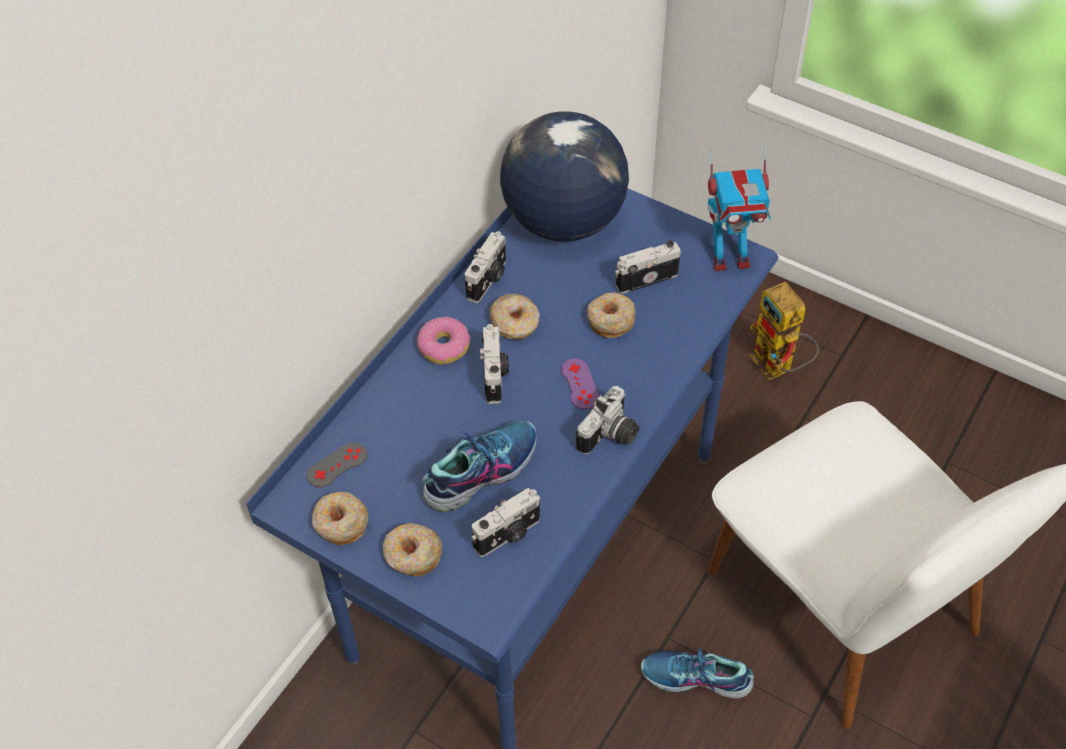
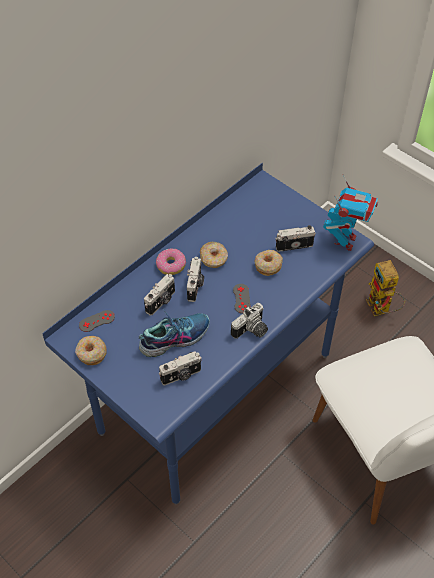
camera: 10 degrees right, 0 degrees up
donut [383,523,442,576] -> none
camera [465,231,506,303] -> camera moved to [144,274,175,316]
globe [500,111,629,242] -> none
purple game controller [561,358,599,410] -> grey game controller [233,284,251,314]
shoe [641,649,754,698] -> none
toy robot [707,143,771,271] -> toy robot turned 75 degrees counterclockwise [323,175,378,251]

